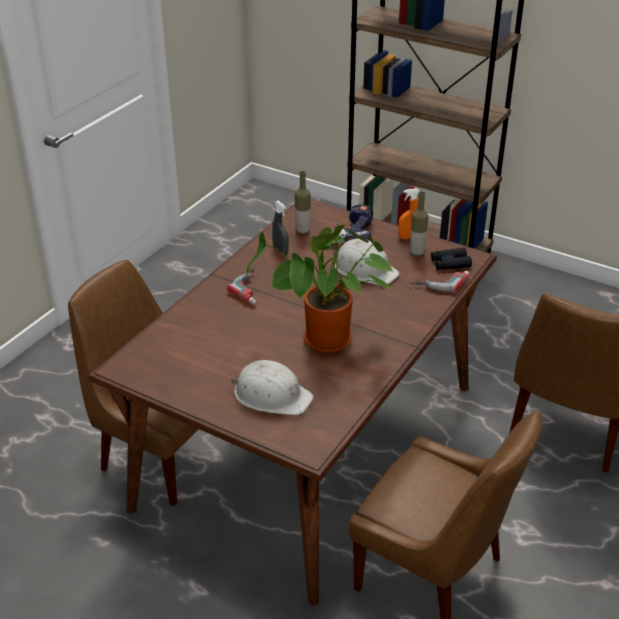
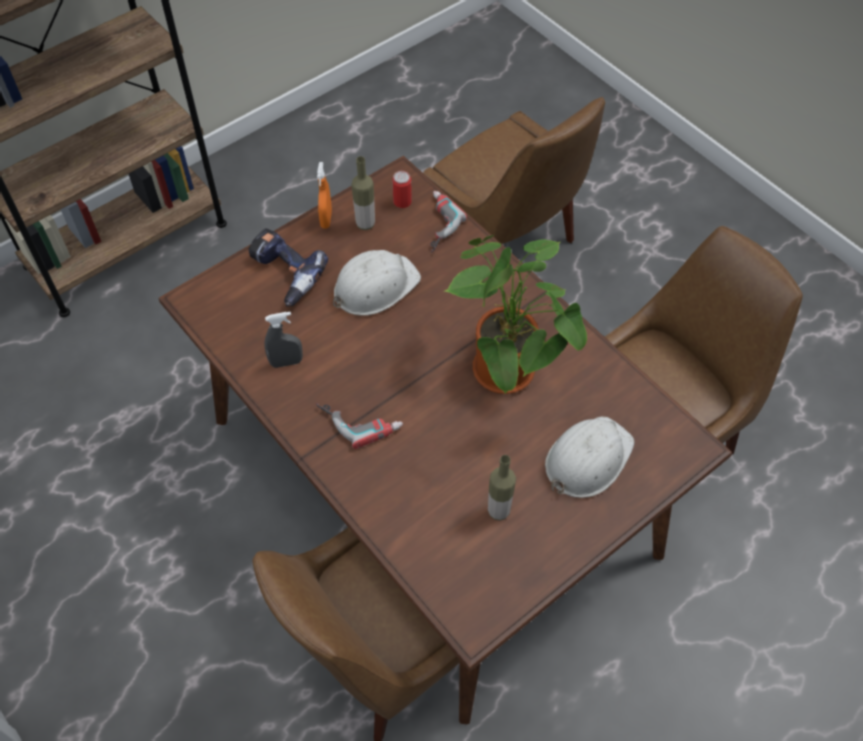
camera: 70 degrees left, 20 degrees up
bottle [295,171,311,234] -> bottle moved to [488,455,516,521]
black binoculars [431,248,472,270] -> can [392,171,412,208]

